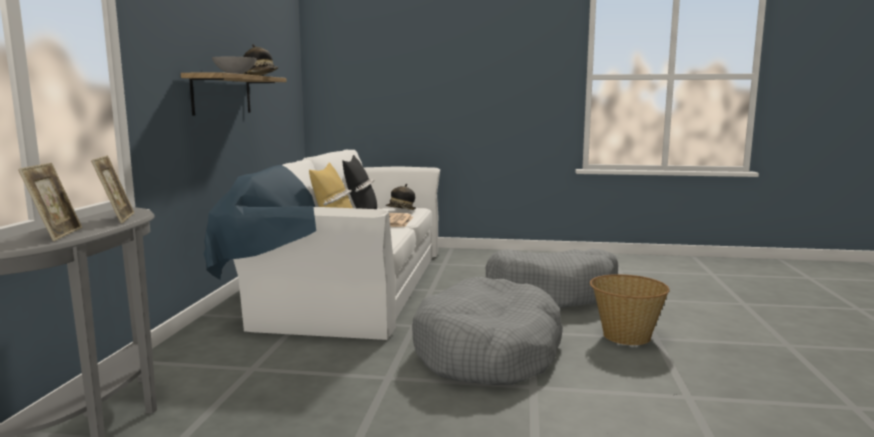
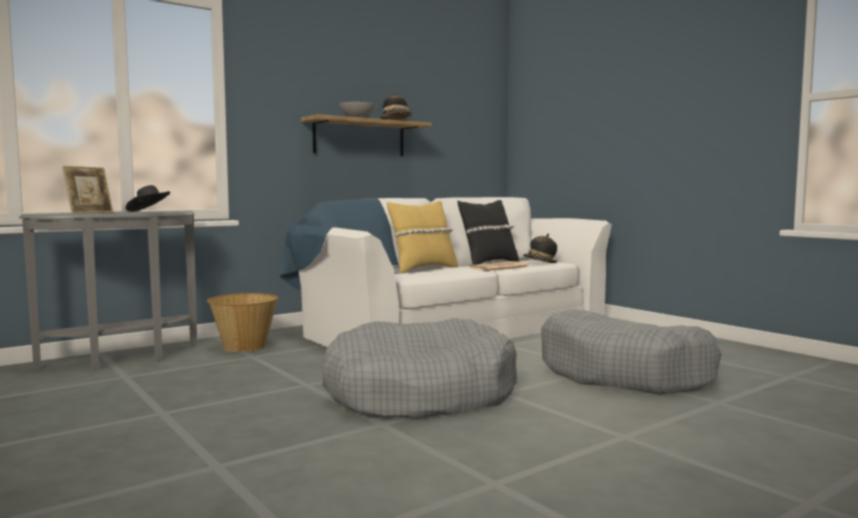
camera: 45 degrees right, 5 degrees down
picture frame [91,155,134,223] -> black hat [126,185,170,212]
basket [590,274,670,345] -> basket moved to [207,293,278,352]

